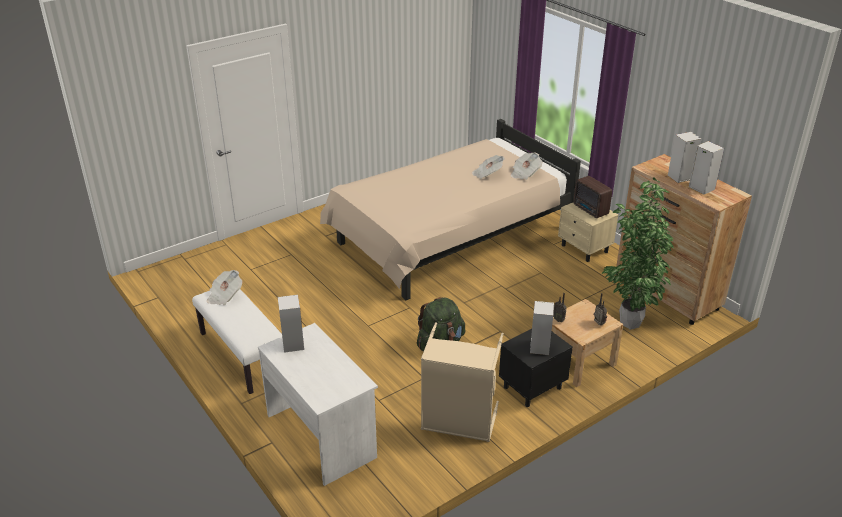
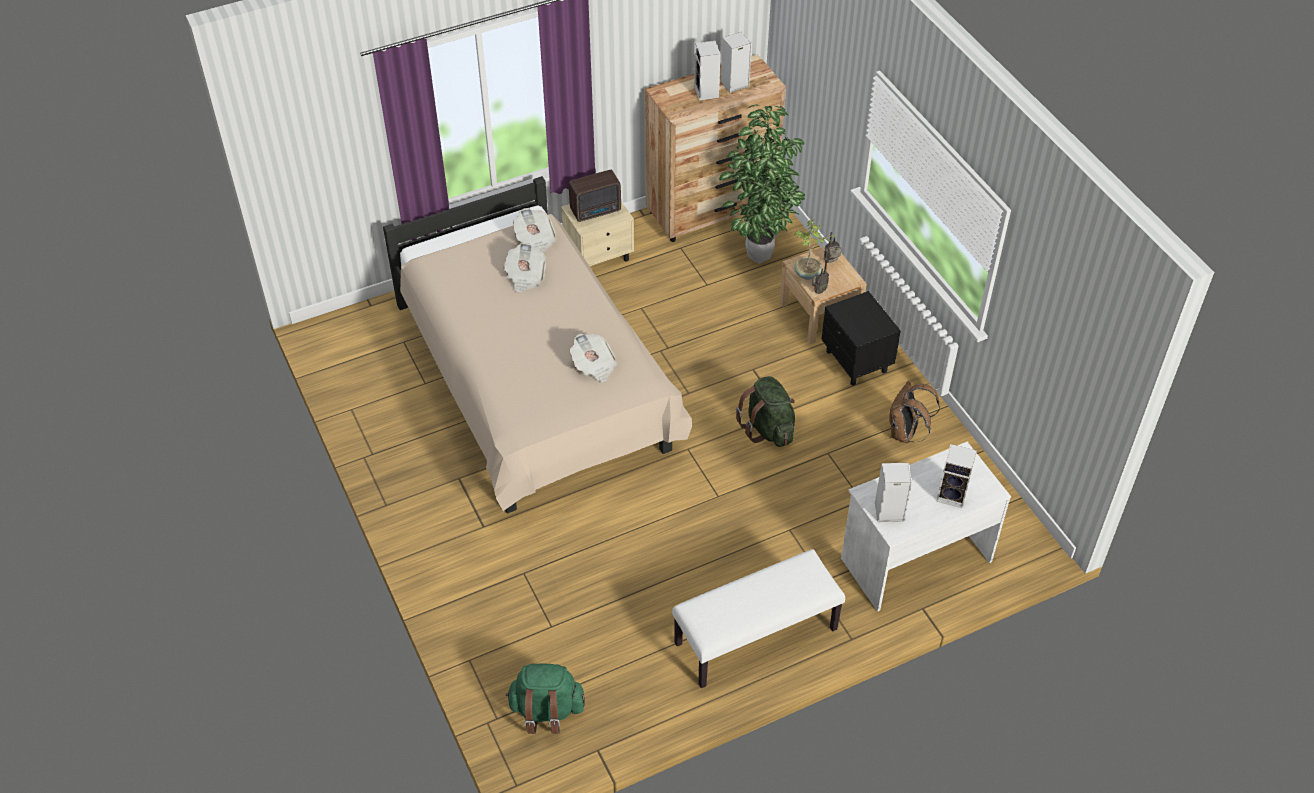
camera: 80 degrees left, 15 degrees up
newspaper [207,270,242,305] -> newspaper moved to [570,334,618,383]
beige laundry basket [421,322,504,442] -> brown backpack [889,381,940,443]
speaker [530,301,554,355] -> speaker moved to [936,444,977,508]
none -> green backpack [506,664,585,734]
none -> potted plant [794,219,834,280]

